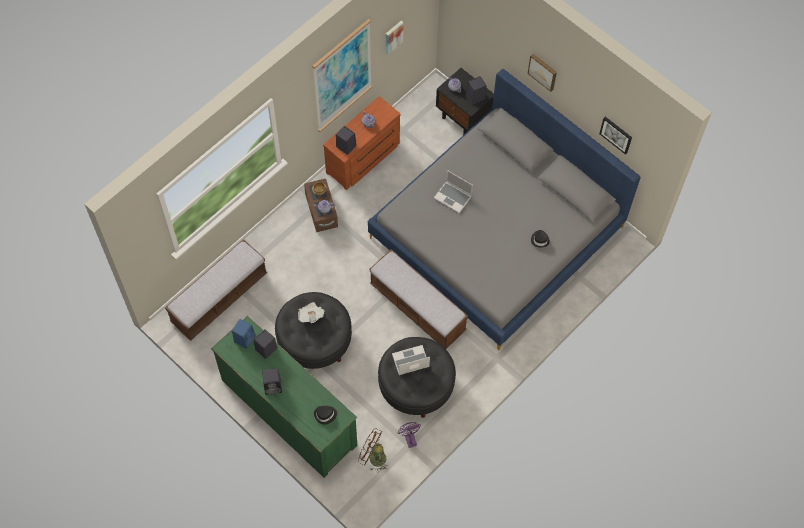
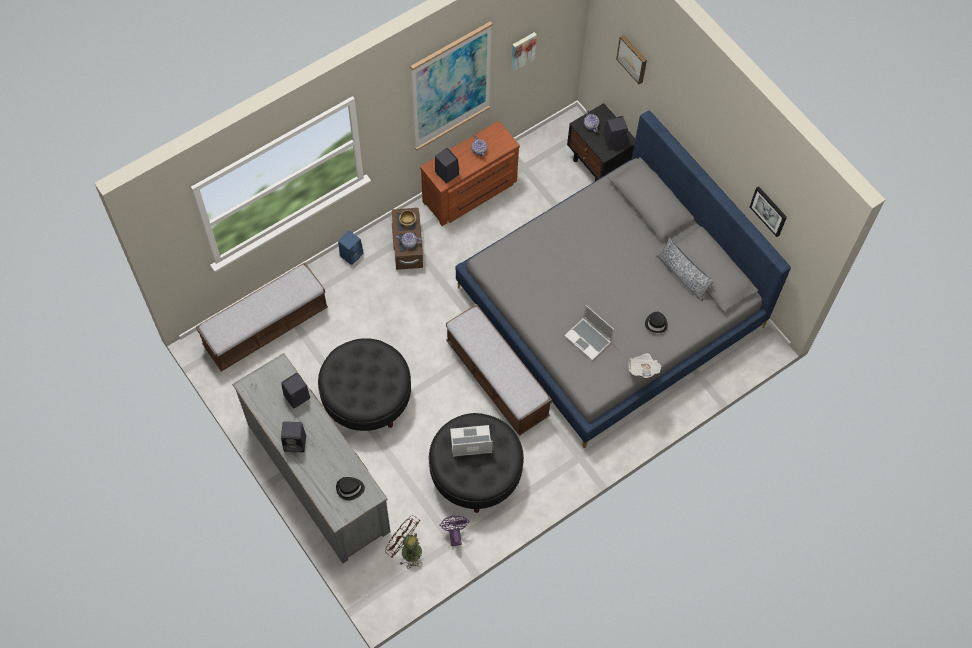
camera: 10 degrees right, 0 degrees up
green dresser [211,316,357,478] -> grey dresser [232,353,391,563]
blue speaker [232,319,255,349] -> blue speaker moved to [338,231,363,265]
newspaper [298,302,325,323] -> newspaper moved to [629,353,662,378]
laptop [434,170,473,213] -> laptop moved to [564,305,614,360]
picture [528,54,557,92] -> picture moved to [616,35,647,84]
none -> pillow [657,237,714,302]

